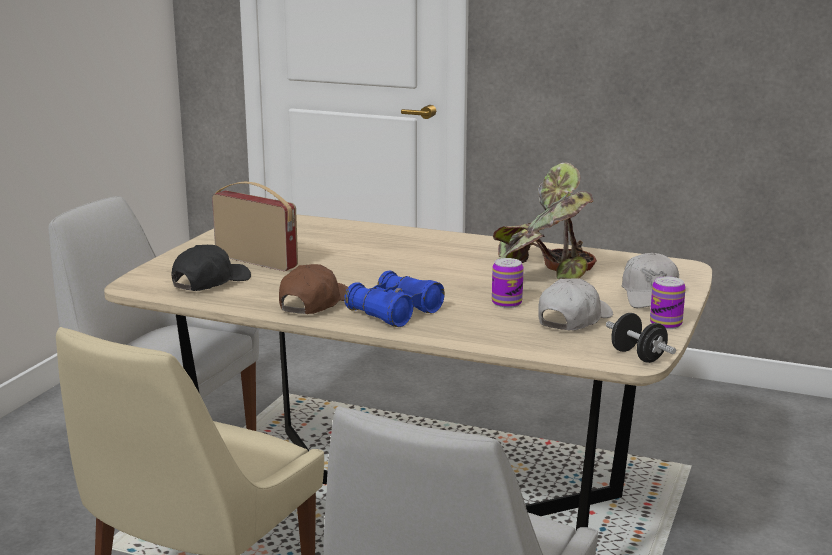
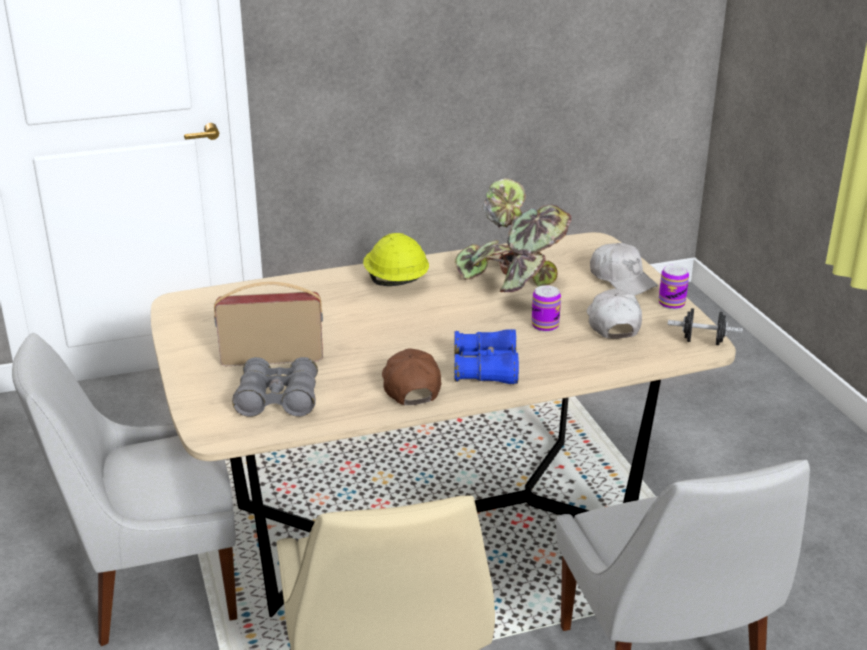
camera: 40 degrees left, 10 degrees up
black cap [171,245,251,291] -> grey binoculars [232,357,318,417]
none -> yellow hard hat [363,233,429,286]

